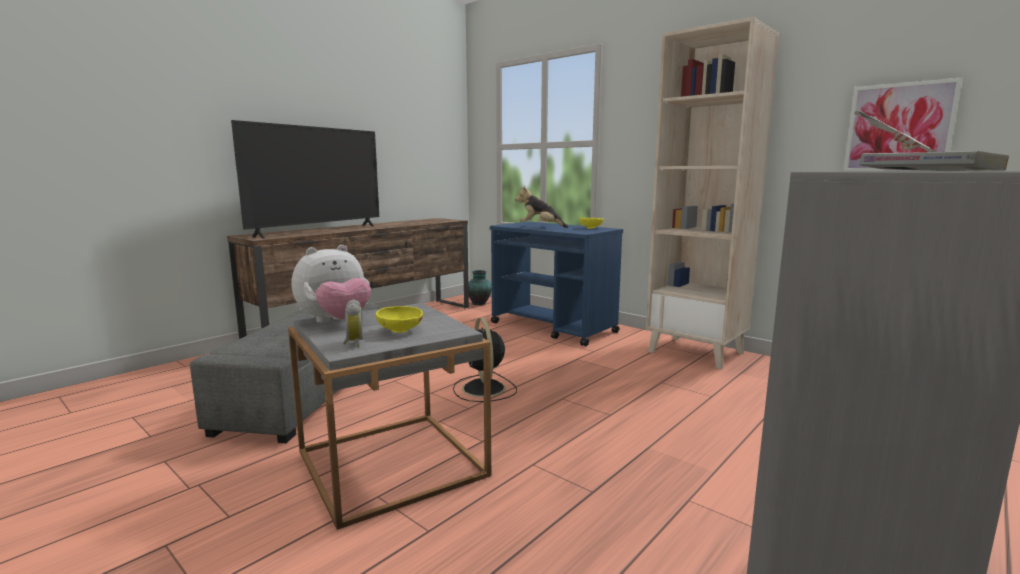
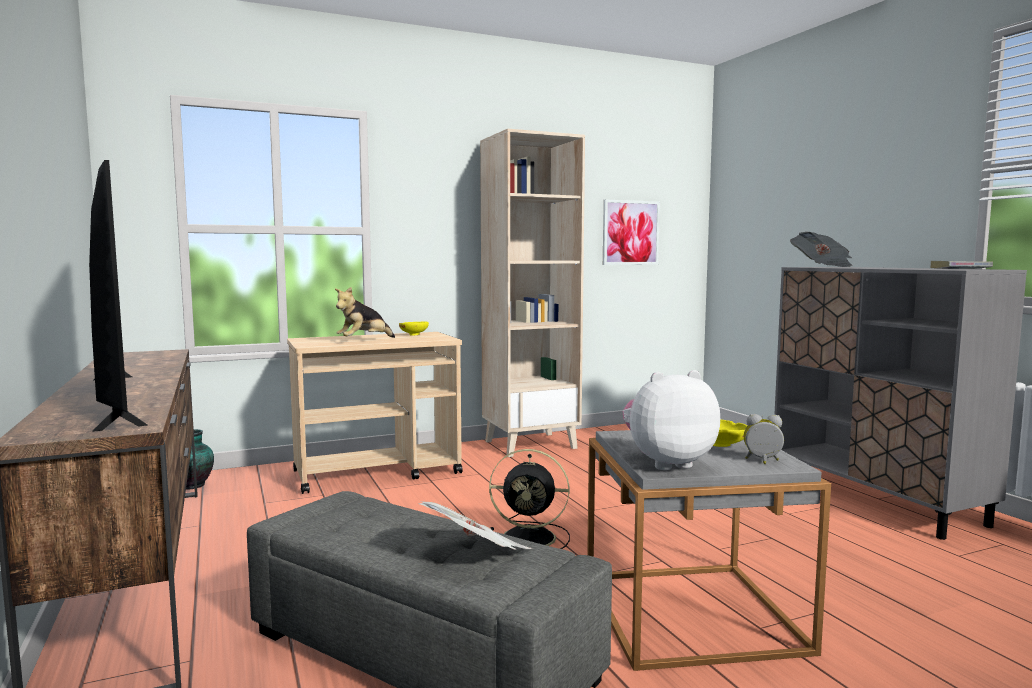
camera: 65 degrees left, 5 degrees down
plush toy [292,245,371,323] -> plush toy turned 90 degrees counterclockwise [623,370,720,470]
blue cart [490,222,623,346] -> beige cart [287,332,463,494]
none -> newspaper [418,502,532,550]

